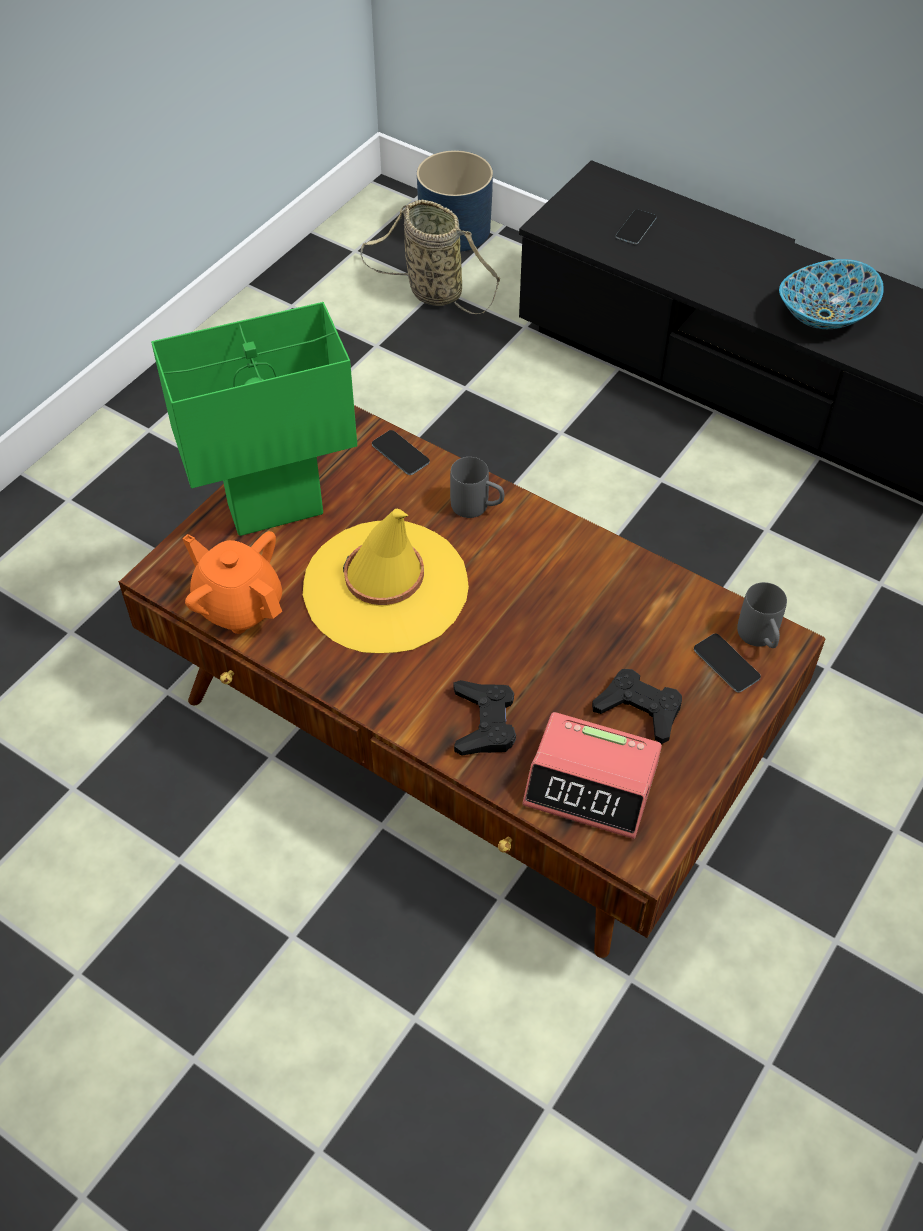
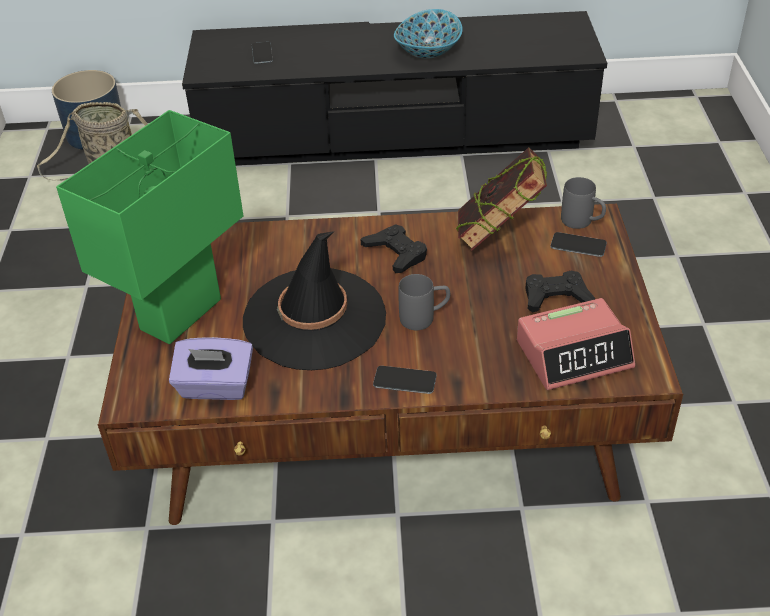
camera: 35 degrees left, 10 degrees down
orange teapot [182,531,282,634] -> purple tissue box [169,337,253,400]
yellow hat [303,509,469,653] -> black hat [243,231,386,370]
phone [372,430,430,475] -> phone moved to [373,366,437,394]
grey mug [450,457,504,518] -> grey mug moved to [398,274,450,330]
black game controller [453,680,516,755] -> black game controller moved to [361,224,427,273]
none -> book [455,147,547,251]

